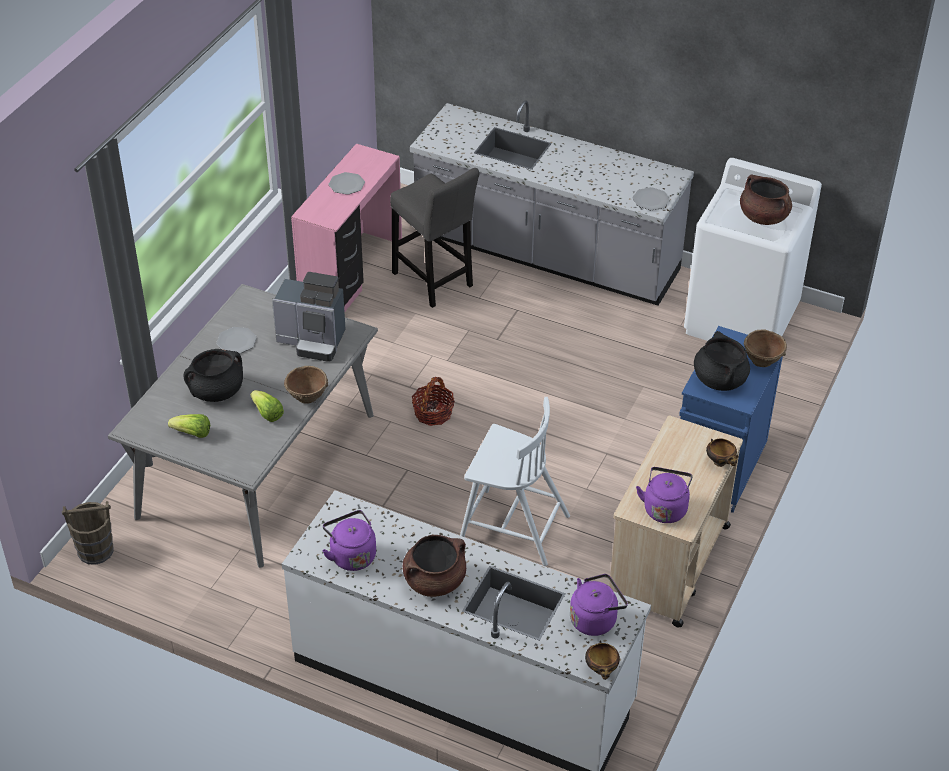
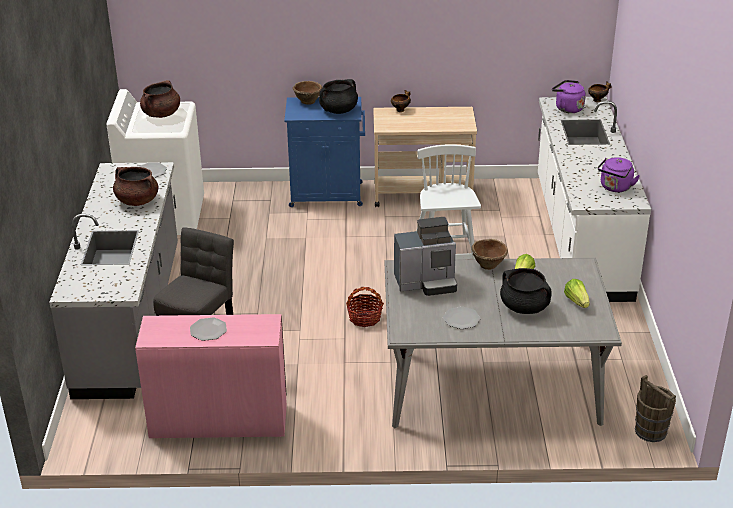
camera: 115 degrees left, 10 degrees down
coffee machine [272,272,346,362] -> coffee machine turned 90 degrees clockwise [394,217,457,296]
brown cooking pot [403,535,466,597] -> brown cooking pot moved to [113,167,159,206]
purple kettle [636,467,693,523] -> none

